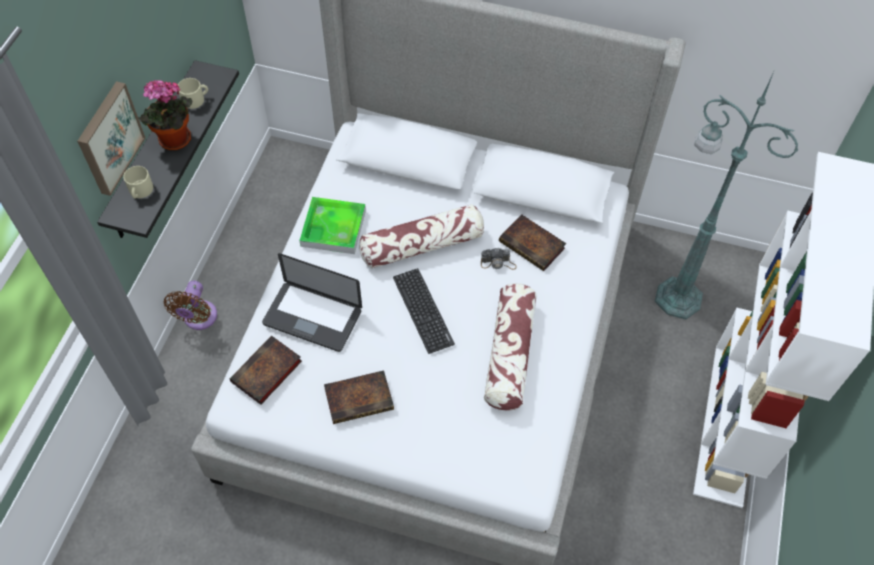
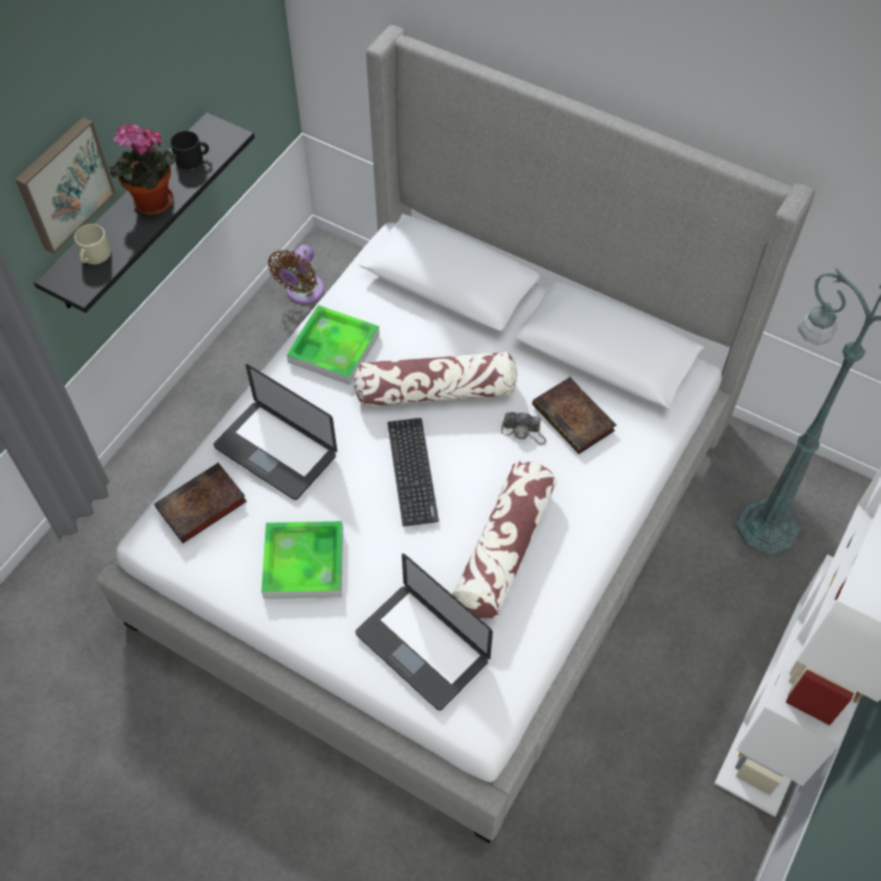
camera: 15 degrees right, 0 degrees up
brown fan [163,281,217,330] -> brown fan moved to [268,244,324,304]
beige mug [178,78,208,109] -> black mug [170,131,209,169]
book [324,370,394,424] -> tray [261,521,343,599]
none -> laptop [355,553,493,711]

